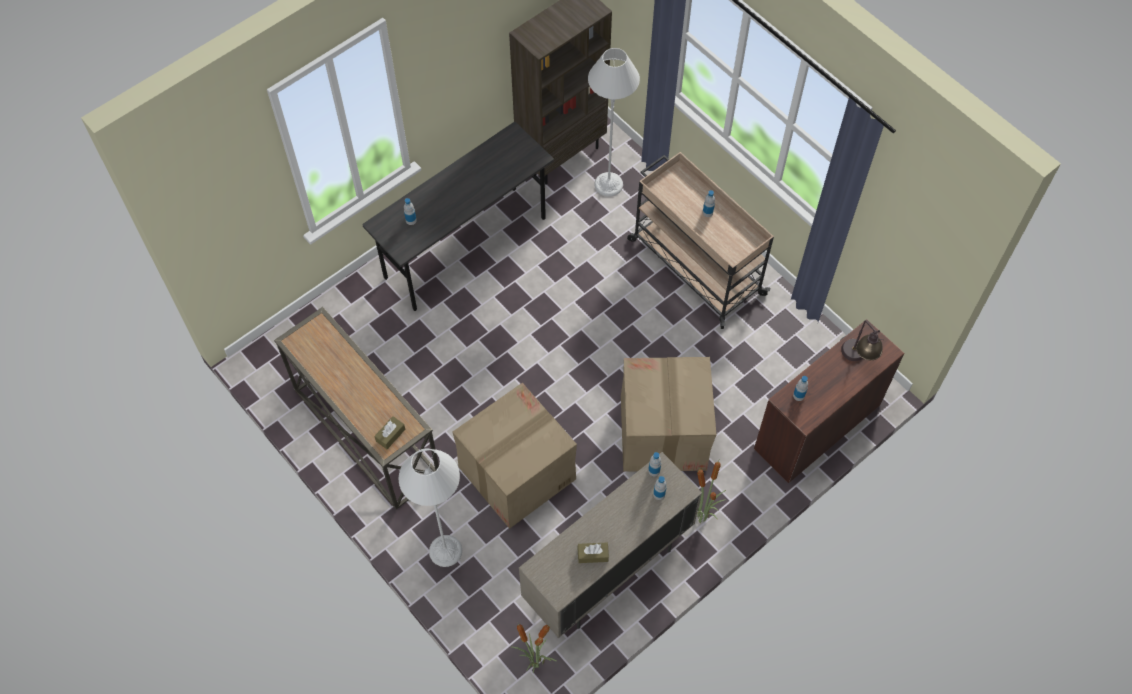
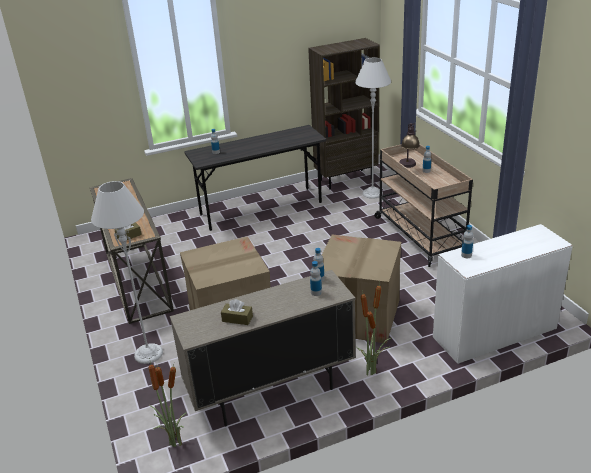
camera: 20 degrees right, 30 degrees down
brown desk [754,319,904,483] -> white desk [433,224,573,364]
table lamp [841,320,883,361] -> table lamp moved to [399,123,420,168]

